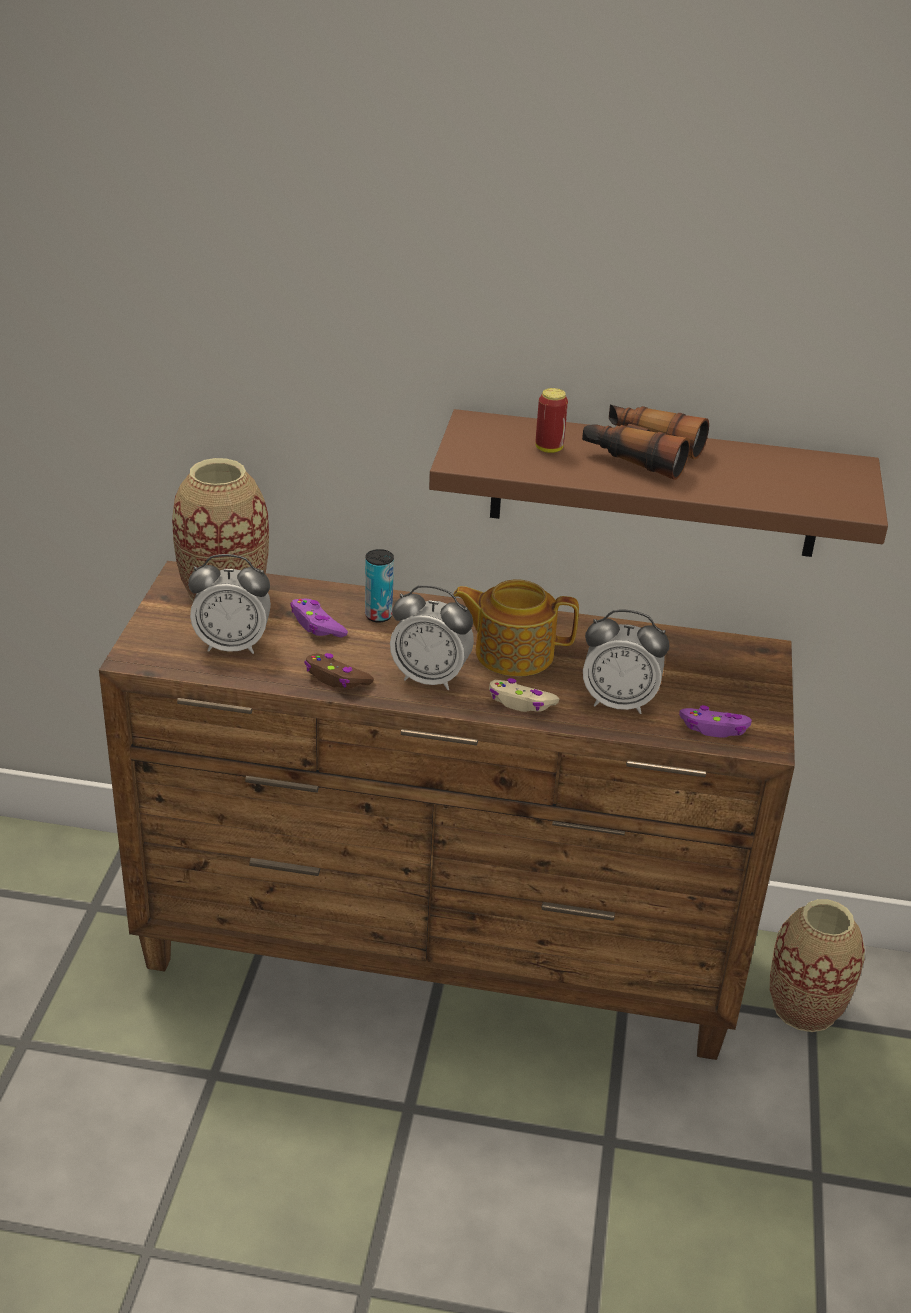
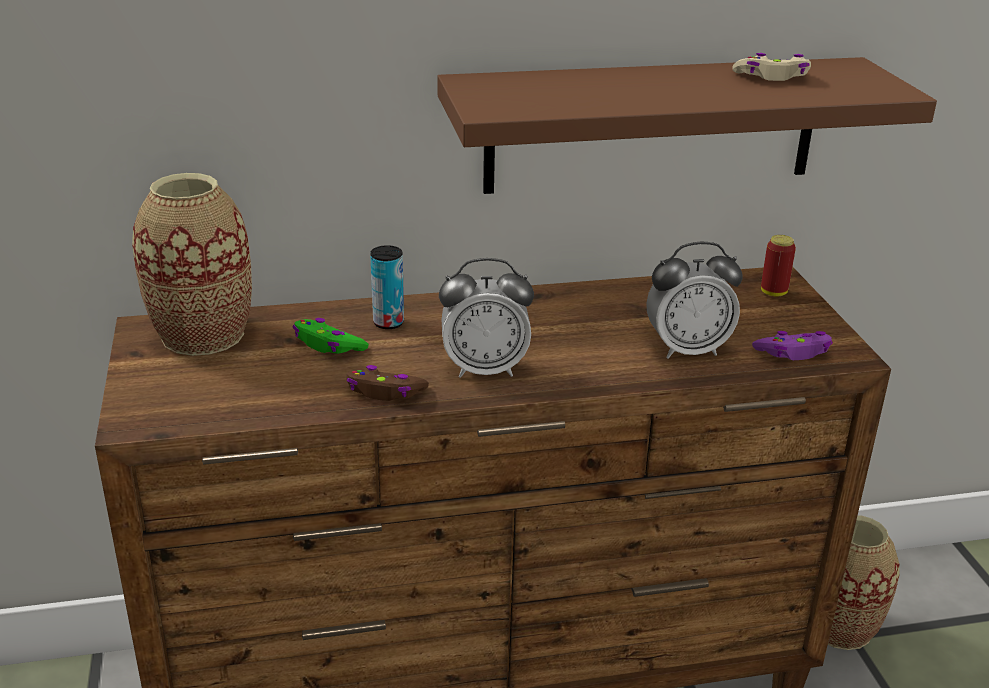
camera: 20 degrees left, 5 degrees down
alarm clock [188,554,271,654] -> none
purple game controller [290,599,348,638] -> green game controller [292,318,369,354]
teapot [453,580,579,677] -> none
beige game controller [489,678,559,712] -> beige game controller moved to [733,53,811,81]
can [535,388,568,453] -> can moved to [761,235,796,297]
binoculars [582,405,709,480] -> none

